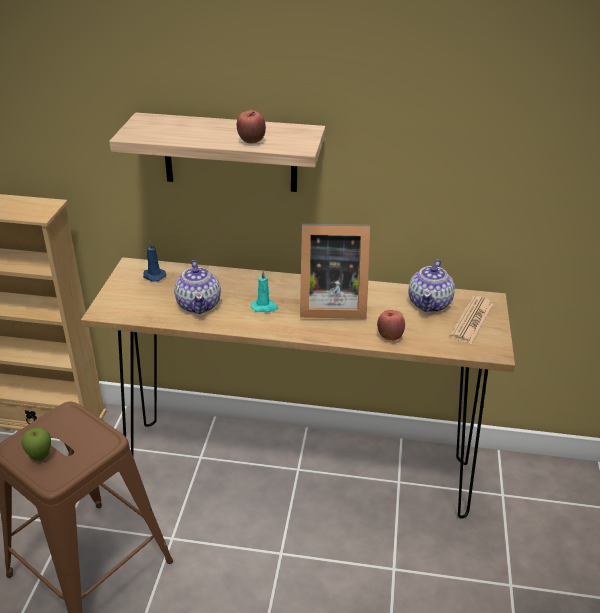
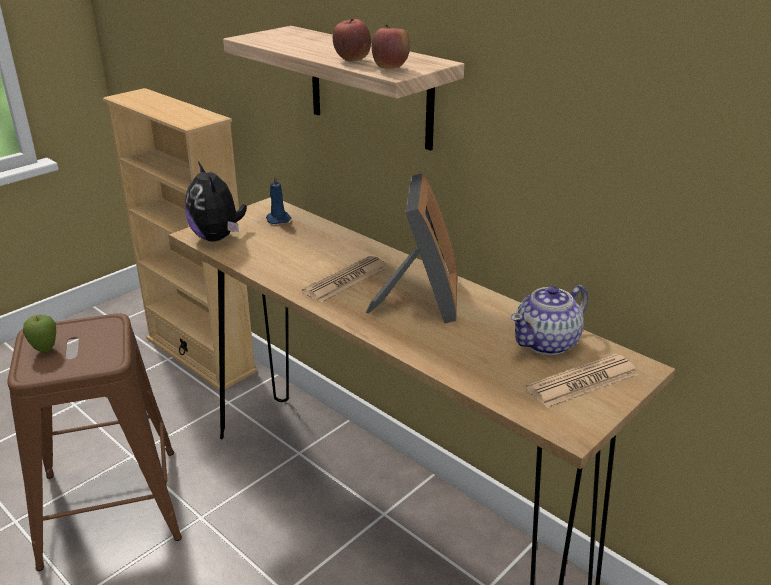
camera: 35 degrees right, 5 degrees down
teapot [174,260,221,314] -> none
turquoise candle [251,270,278,313] -> newspaper [302,256,387,302]
picture frame [300,224,370,319] -> picture frame turned 120 degrees counterclockwise [366,173,457,323]
apple [377,310,405,341] -> apple moved to [372,24,410,69]
none -> plush toy [185,162,247,241]

